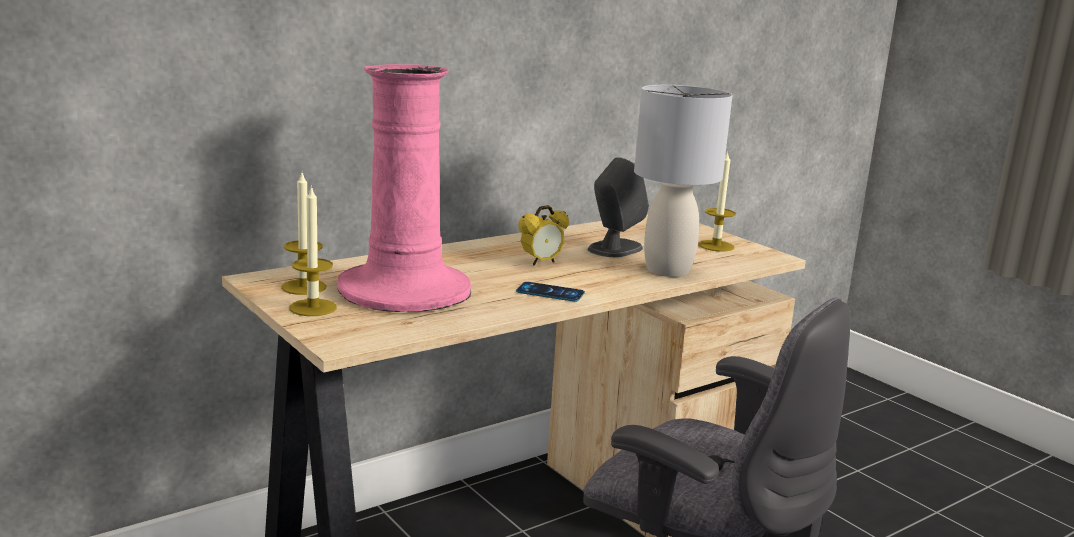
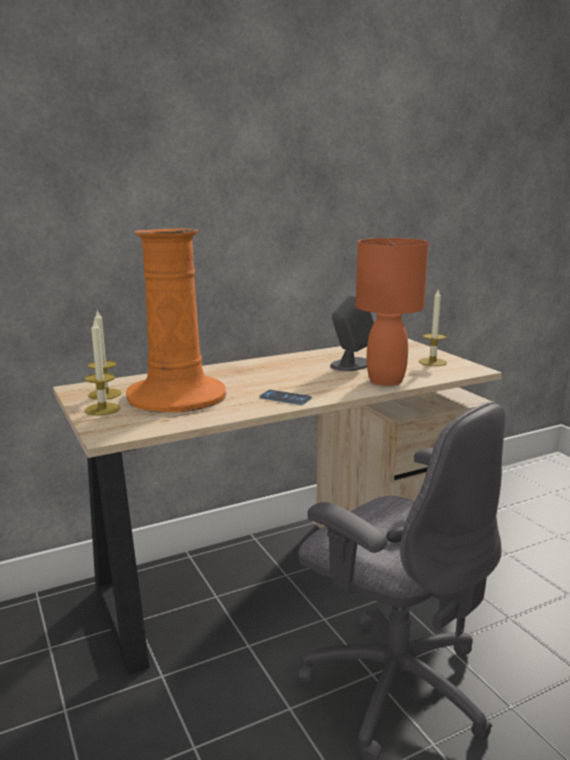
camera: 10 degrees right, 0 degrees up
pink vase [337,64,471,312] -> orange vase [126,228,226,413]
alarm clock [518,205,569,266] -> none
grey table lamp [634,85,733,277] -> orange table lamp [356,238,429,386]

